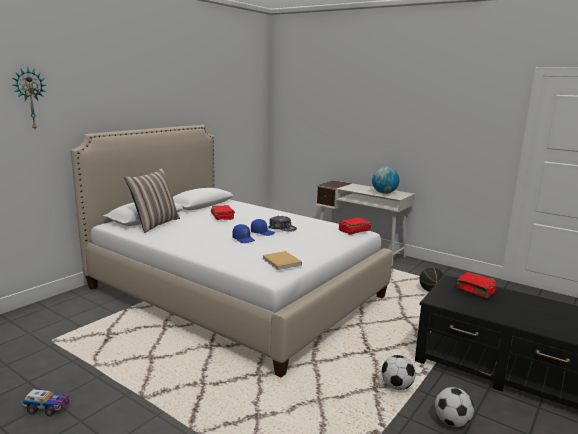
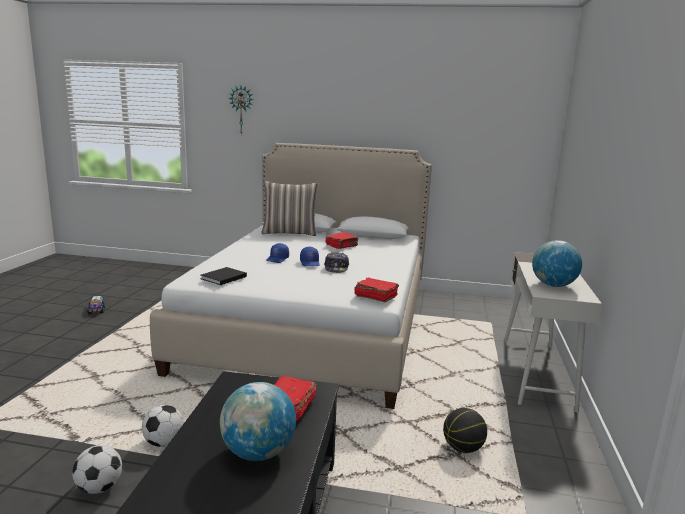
camera: 65 degrees right, 0 degrees up
beige book [262,251,302,270] -> black book [200,267,247,285]
none -> globe [220,382,296,461]

